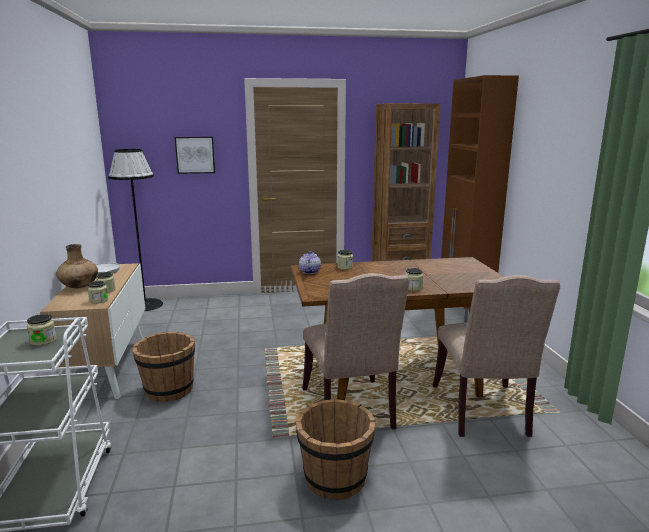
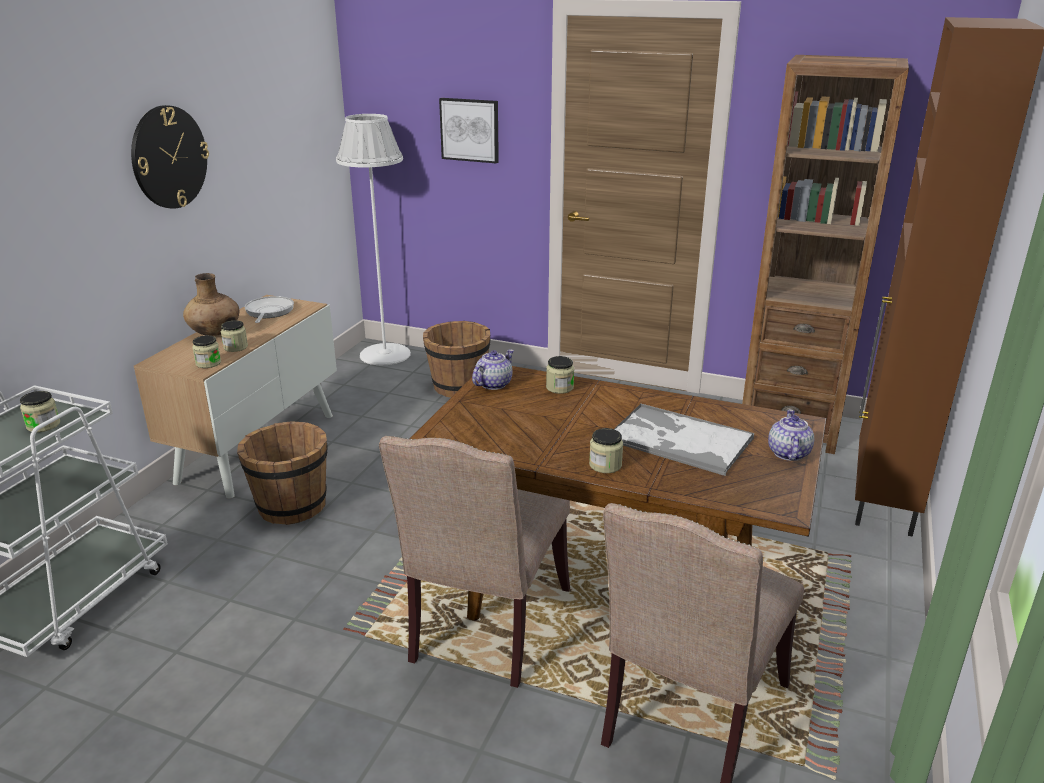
camera: 30 degrees right, 10 degrees up
black floor lamp [108,149,163,312] -> white floor lamp [336,114,411,365]
brown bucket [295,399,376,501] -> brown bucket moved to [423,321,490,398]
none -> wall clock [131,105,209,209]
none -> tray [614,403,754,476]
none -> teapot [768,409,814,461]

